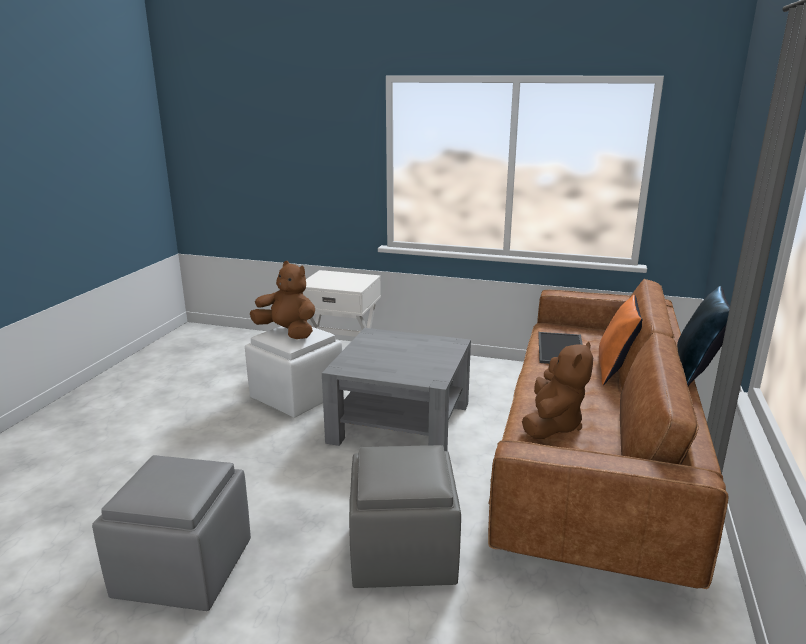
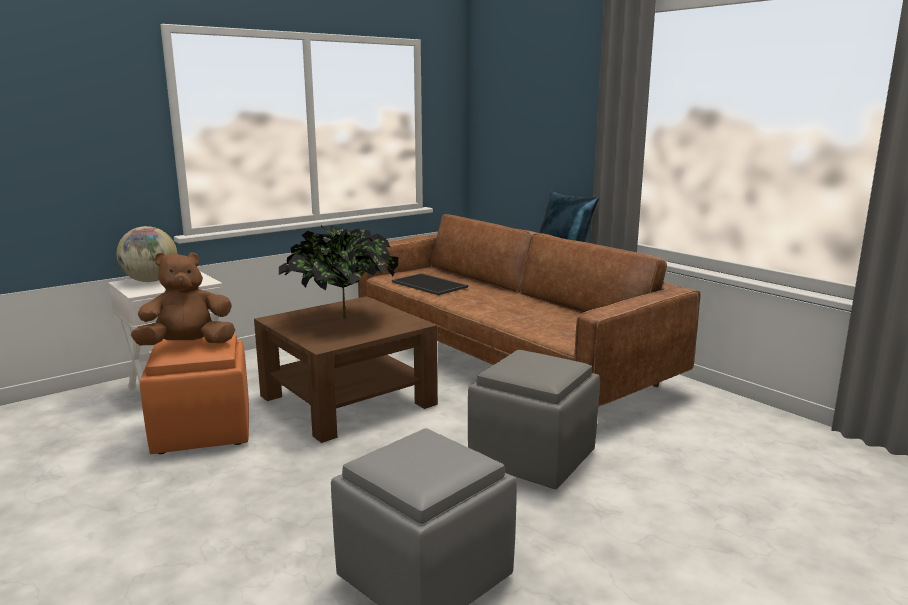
camera: 55 degrees left, 5 degrees down
white ottoman [245,326,342,418] -> orange ottoman [140,334,249,454]
grey coffee table [322,328,471,451] -> brown coffee table [254,297,438,443]
brown plush toy [522,341,593,439] -> none
orange pillow [599,295,642,385] -> none
none -> globe [117,226,177,282]
none -> potted plant [279,225,398,319]

